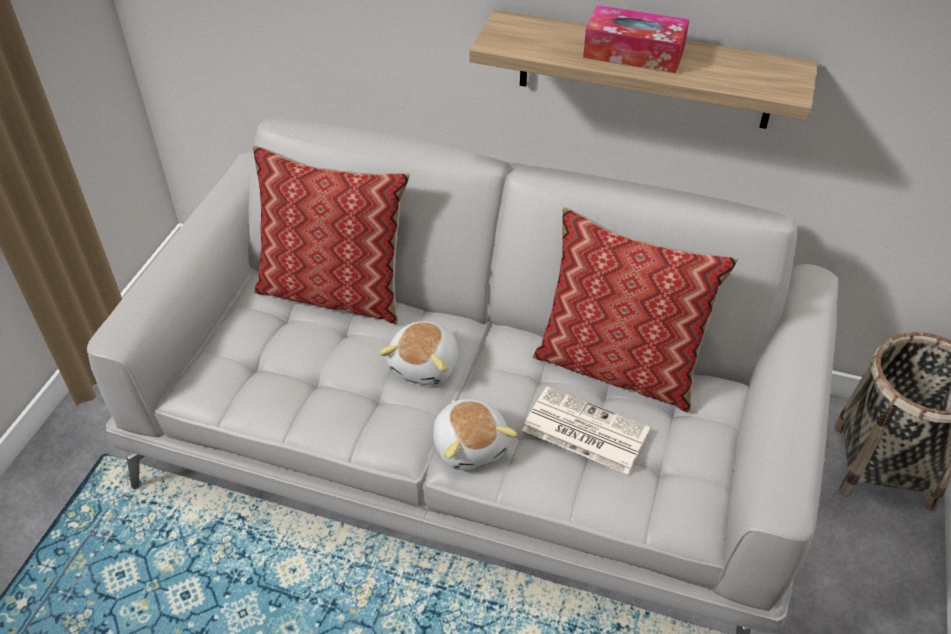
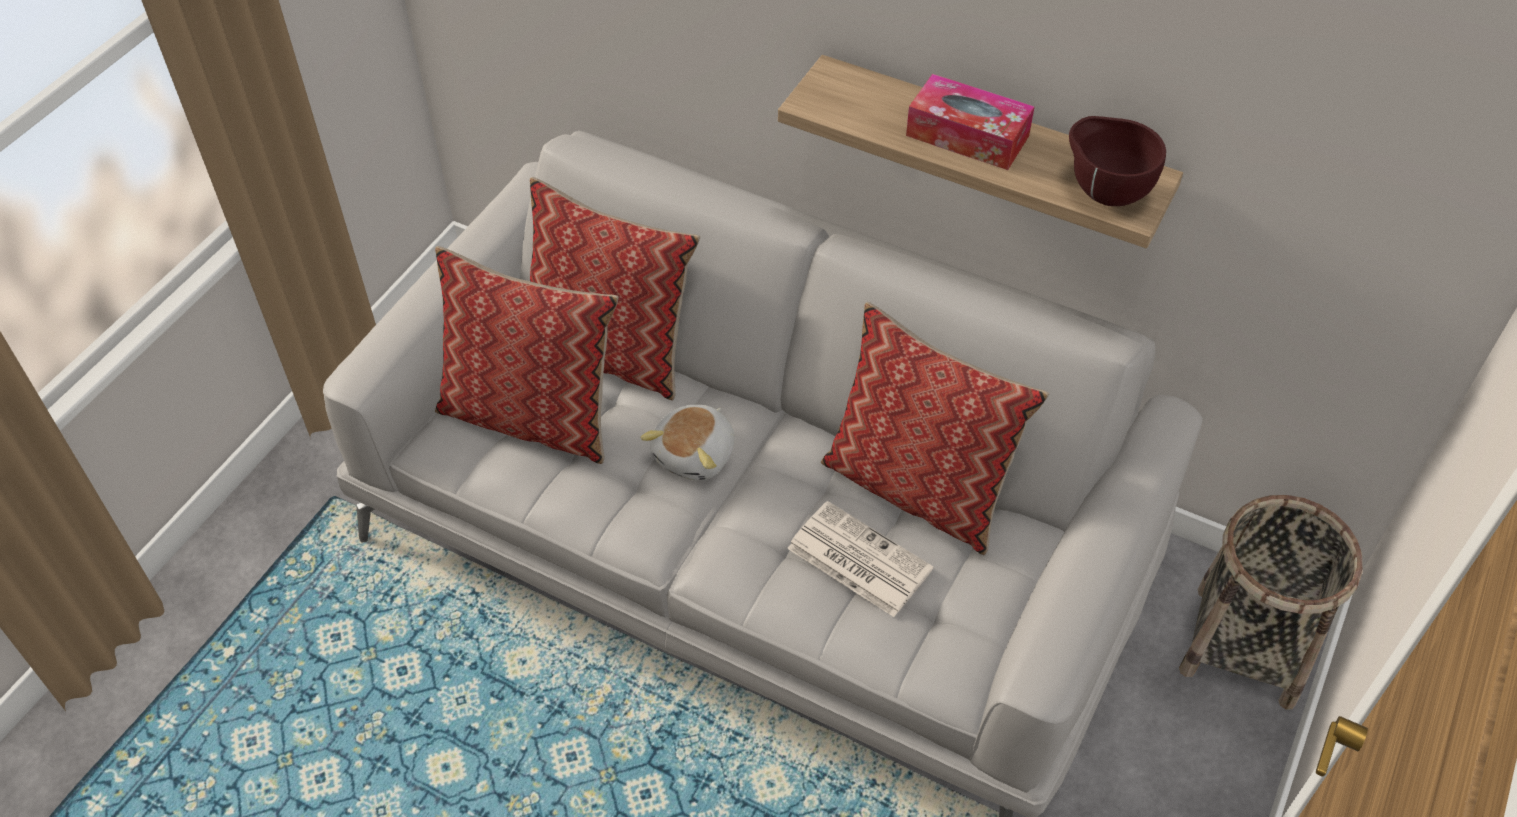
camera: 10 degrees right, 5 degrees up
plush toy [433,399,518,470] -> none
none -> pillow [435,246,619,464]
none -> brown bowl [1069,116,1166,206]

